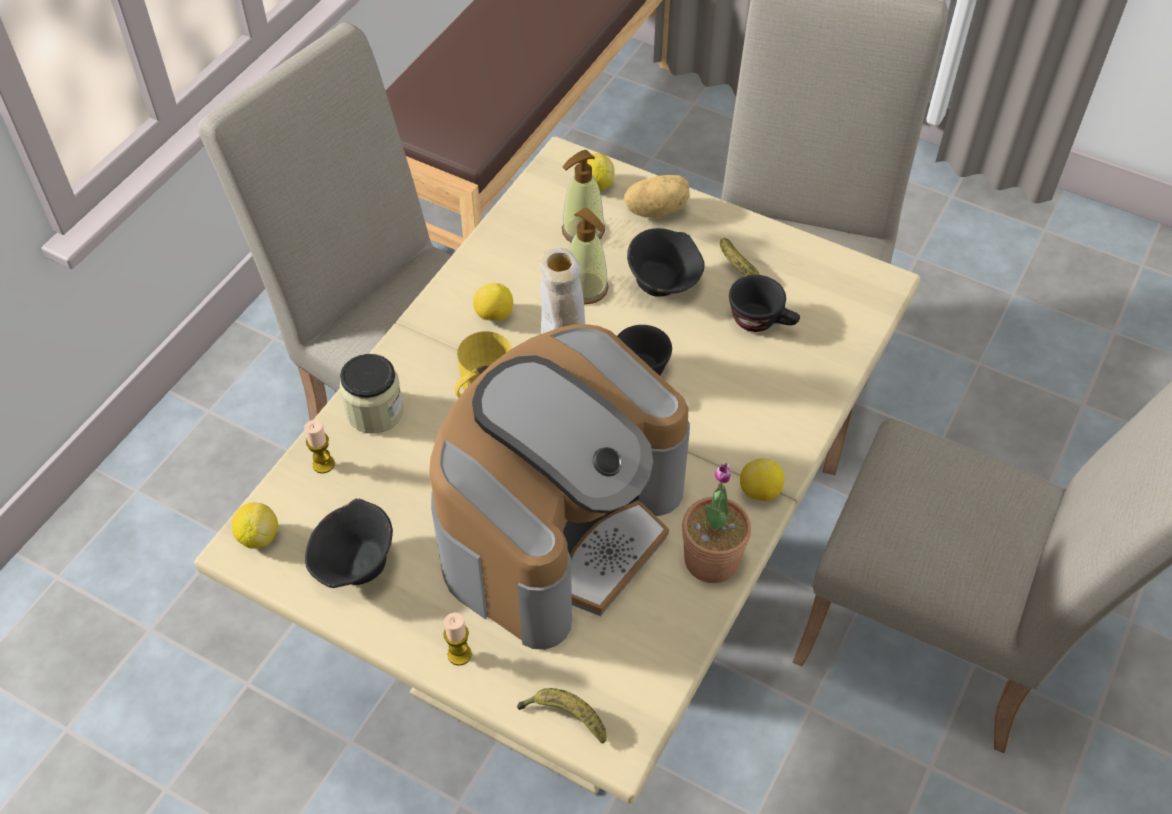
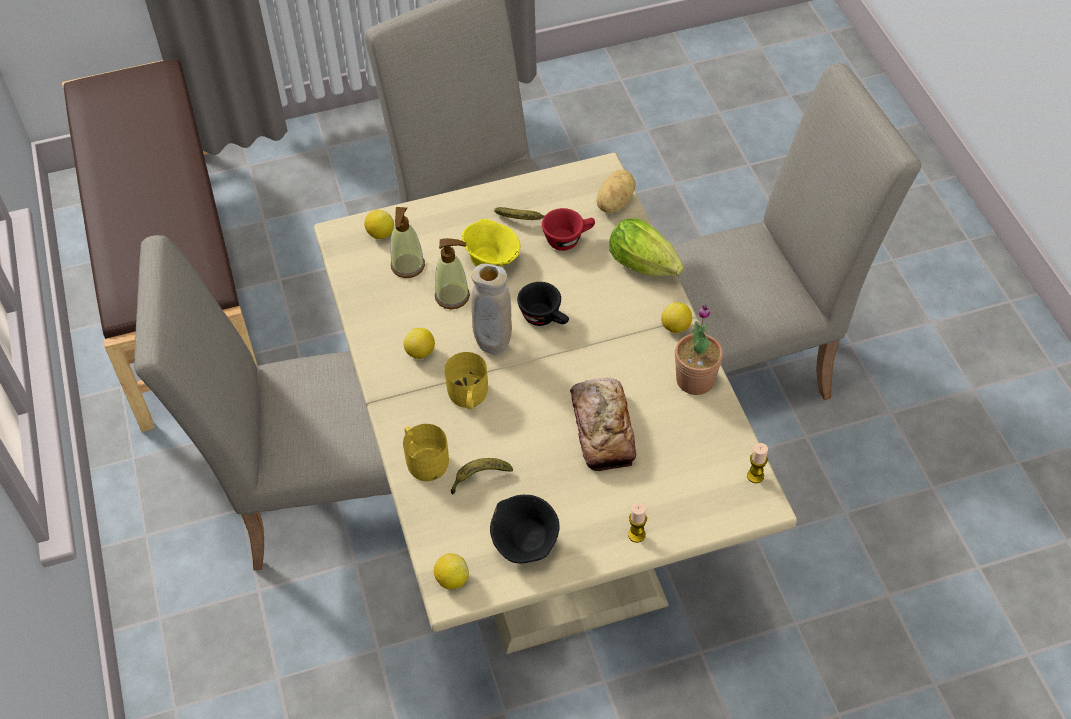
camera: 45 degrees left, 0 degrees up
candle [304,420,335,474] -> candle moved to [747,443,768,483]
jar [339,354,404,434] -> yellow mug [403,424,449,481]
coffee machine [429,324,690,650] -> bread [570,377,636,471]
banana [517,688,607,743] -> banana moved to [451,458,513,494]
potato [624,175,690,218] -> potato moved to [597,170,635,213]
black bowl [627,228,705,297] -> yellow bowl [462,219,520,267]
black cup [729,275,800,332] -> red cup [542,208,595,251]
none -> lettuce [609,218,684,276]

